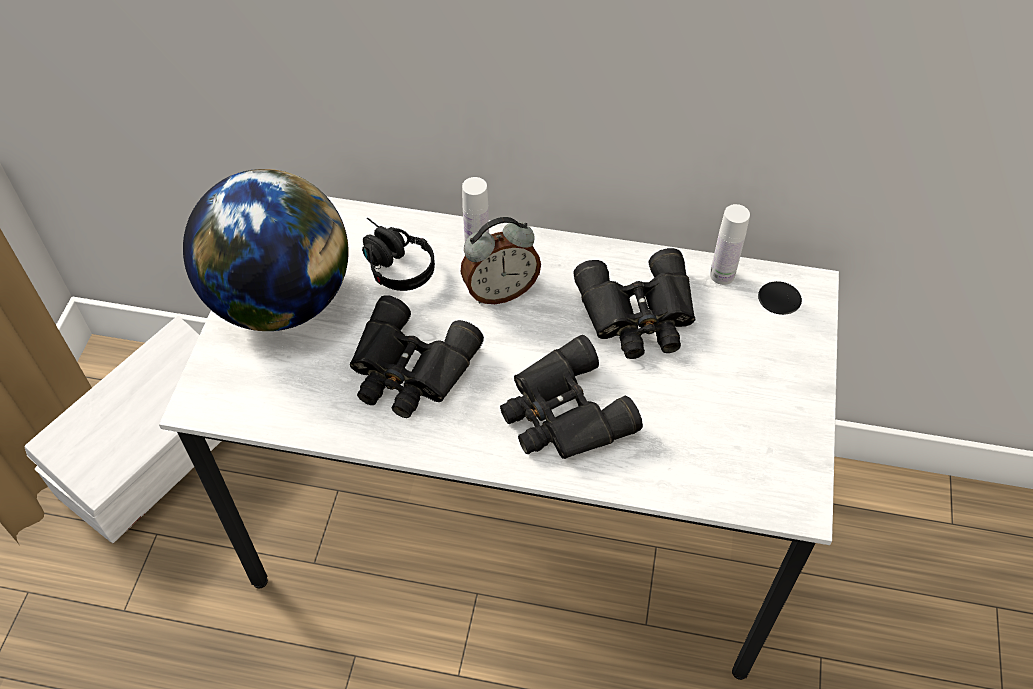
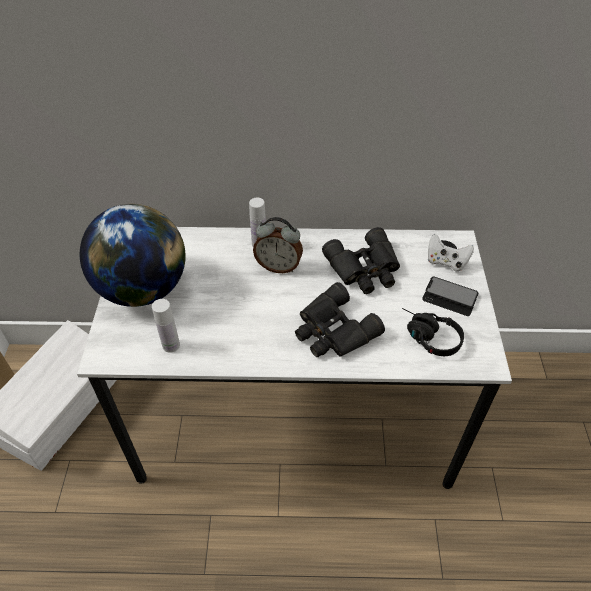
camera: 10 degrees left, 5 degrees down
black binoculars [350,295,484,418] -> none
black headphones [362,218,435,291] -> black headphones moved to [402,308,464,356]
alarm clock [461,217,541,304] -> alarm clock turned 45 degrees clockwise [253,217,303,273]
white bottle [710,204,750,285] -> white bottle moved to [152,299,180,353]
none -> phone [422,276,478,316]
none -> white game controller [428,234,474,272]

